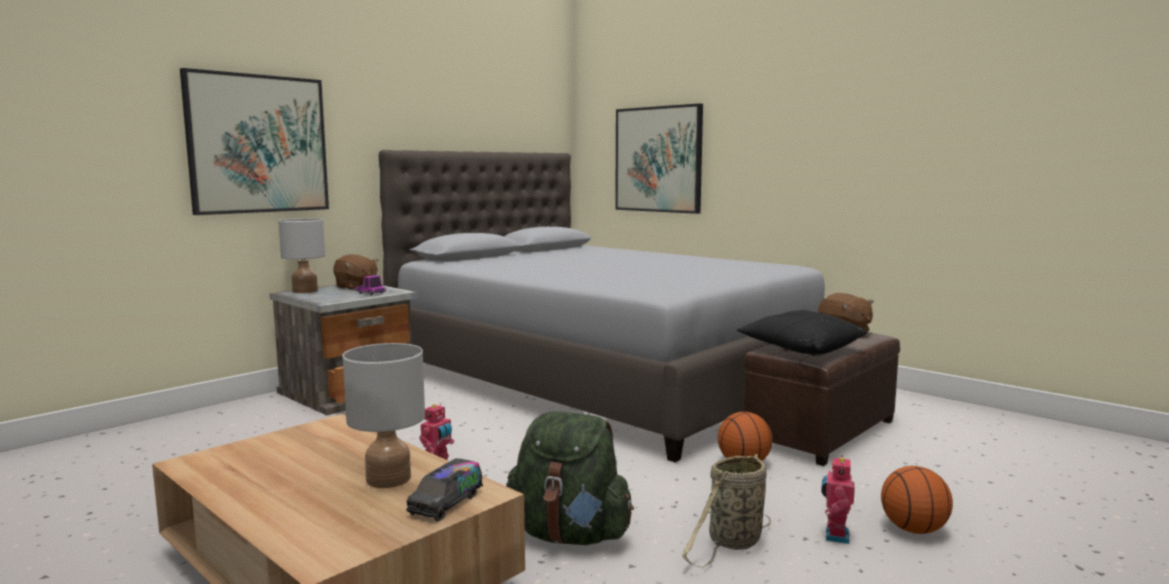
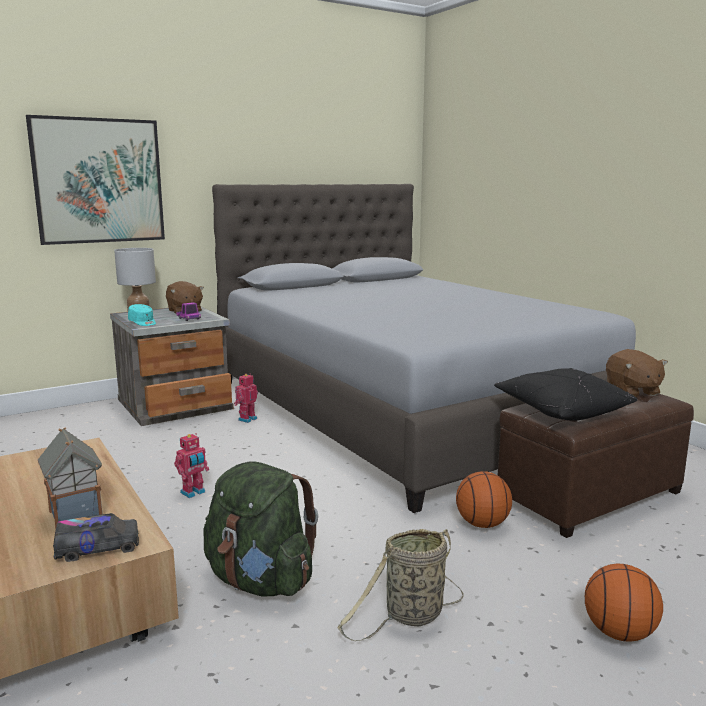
camera: 15 degrees right, 5 degrees up
grey table lamp [343,343,425,488] -> toy house [38,428,102,528]
toy truck [406,458,483,521] -> toy truck turned 150 degrees counterclockwise [53,513,139,562]
picture [615,103,703,214] -> none
toy robot [821,455,855,544] -> toy robot moved to [234,373,258,423]
none -> turquoise cap [128,304,156,326]

